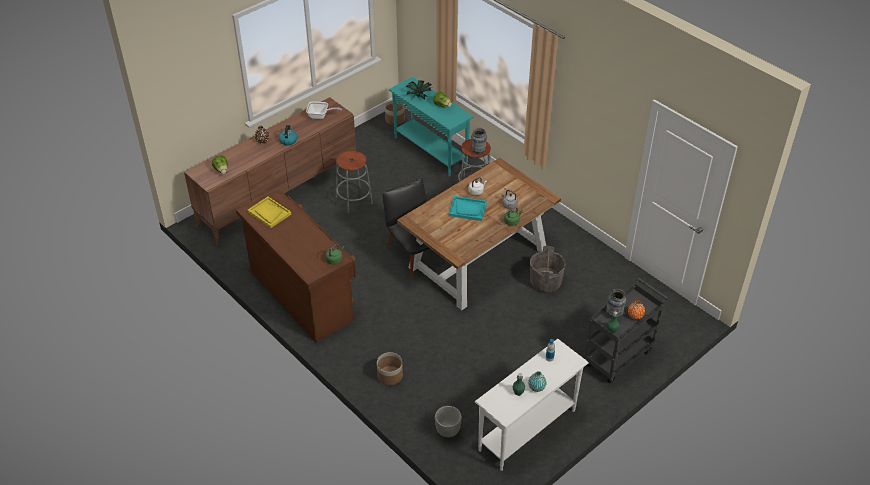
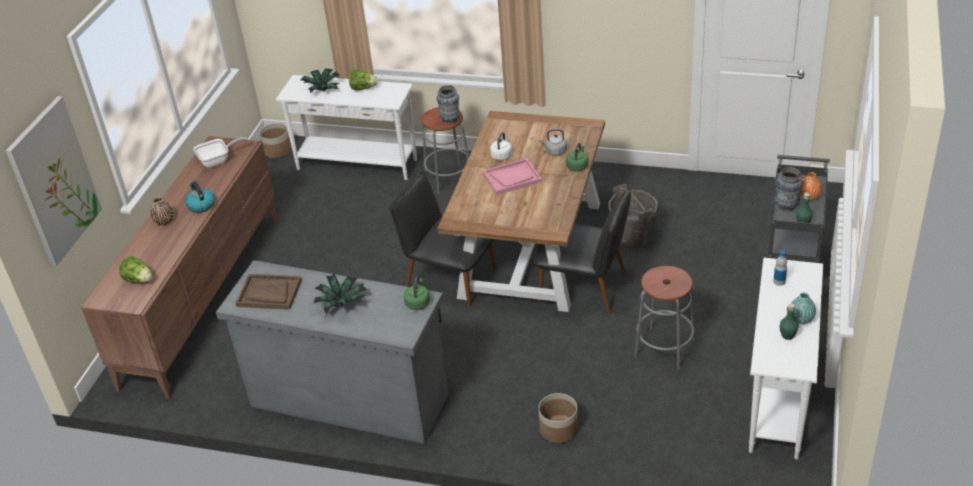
camera: 30 degrees left, 5 degrees down
brown dresser [236,189,357,342] -> grey dresser [216,260,449,444]
yellow tray [247,197,291,228] -> brown tray [236,274,302,310]
grey stool [336,151,373,213] -> grey stool moved to [635,266,695,369]
turquoise console table [389,77,473,177] -> white console table [276,75,417,180]
planter [435,406,462,437] -> none
turquoise tray [449,196,487,221] -> pink tray [483,158,542,195]
none -> picture [5,96,102,266]
none -> potted plant [314,273,367,314]
none -> black chair [533,189,631,314]

